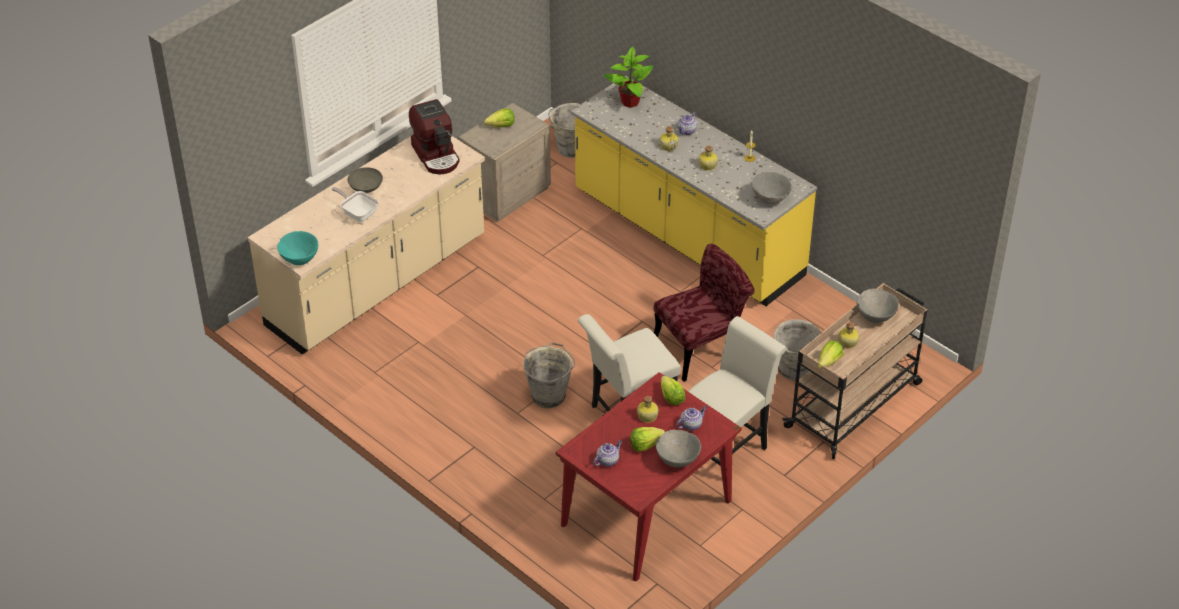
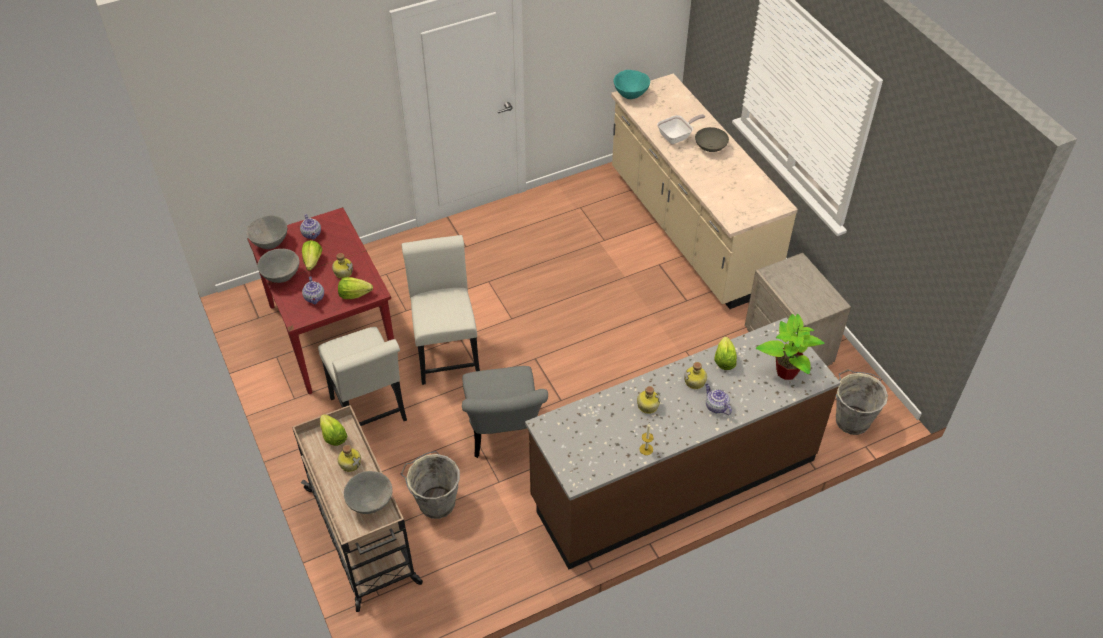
camera: 110 degrees right, 5 degrees up
coffee machine [409,99,460,174] -> none
lettuce [484,108,515,127] -> lettuce moved to [714,337,737,370]
grey bucket [523,342,576,408] -> none
yellow counter [571,76,817,306] -> brown counter [525,318,840,569]
red chair [653,244,755,382] -> grey chair [462,366,548,458]
grey bowl [752,172,792,204] -> grey bowl moved to [246,215,287,249]

